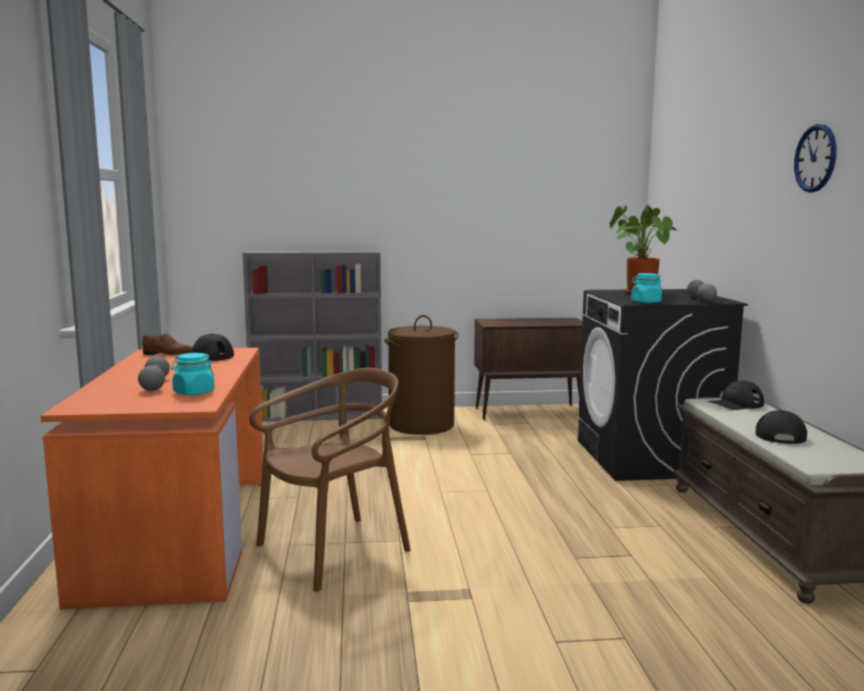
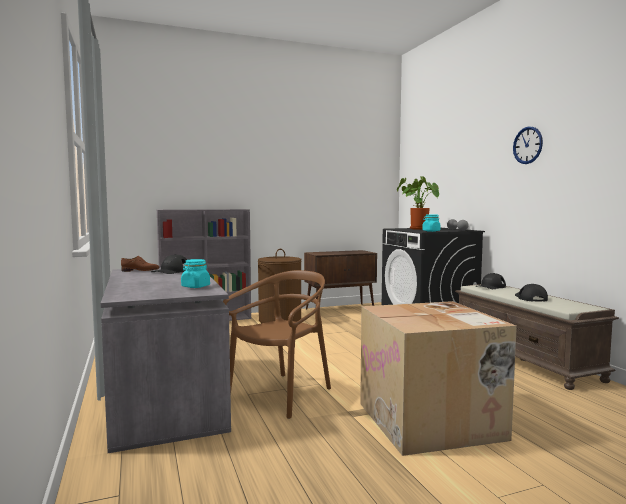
camera: 15 degrees left, 5 degrees down
orange desk [41,348,263,609] -> grey desk [101,266,231,453]
grey dumbbell [138,356,170,391] -> none
none -> cardboard box [360,301,517,456]

